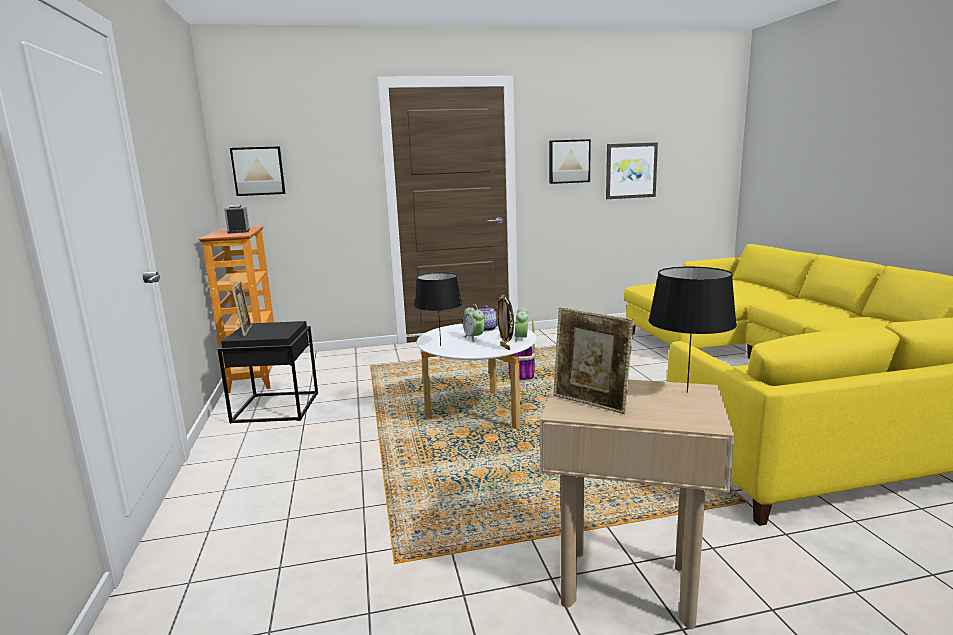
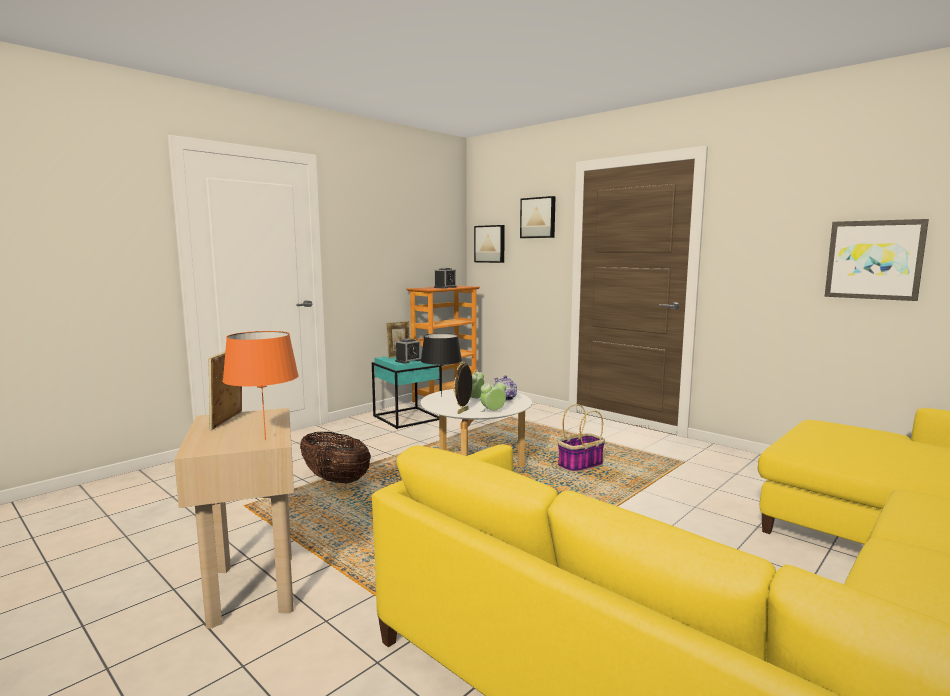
camera: 55 degrees right, 5 degrees down
black side table [218,321,318,424] -> turquoise side table [372,355,441,429]
picture [549,139,591,184] -> picture moved to [520,196,555,238]
black table lamp [648,267,737,393] -> orange table lamp [222,331,299,440]
none -> basket [300,432,371,484]
none -> alarm clock [395,338,421,364]

